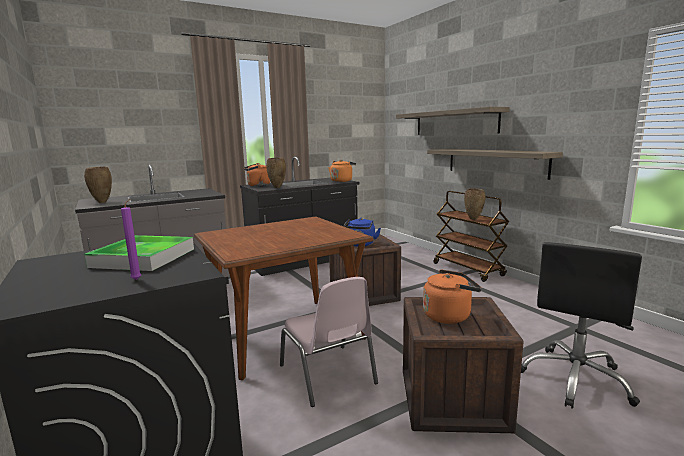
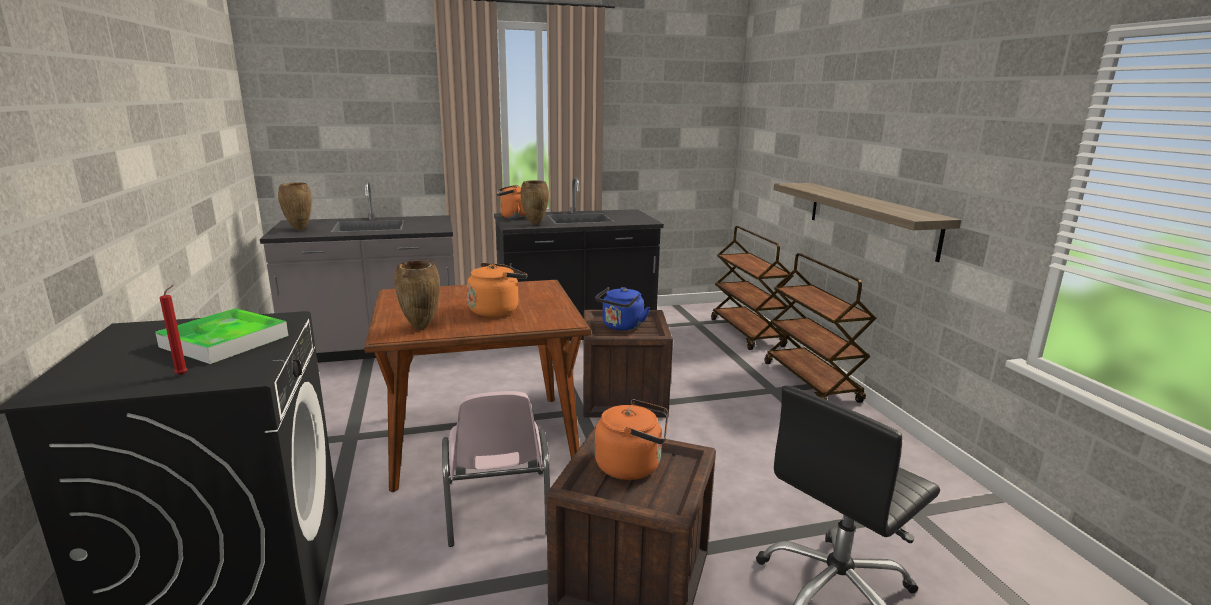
camera: 15 degrees right, 5 degrees up
purple candle [121,198,141,280] -> red candle [159,285,188,375]
orange kettle [328,160,356,182] -> orange kettle moved to [467,263,528,317]
shelf [396,107,510,135] -> none
brown vase [464,188,485,220] -> brown vase moved to [394,260,440,330]
none -> brown cart [711,226,793,350]

